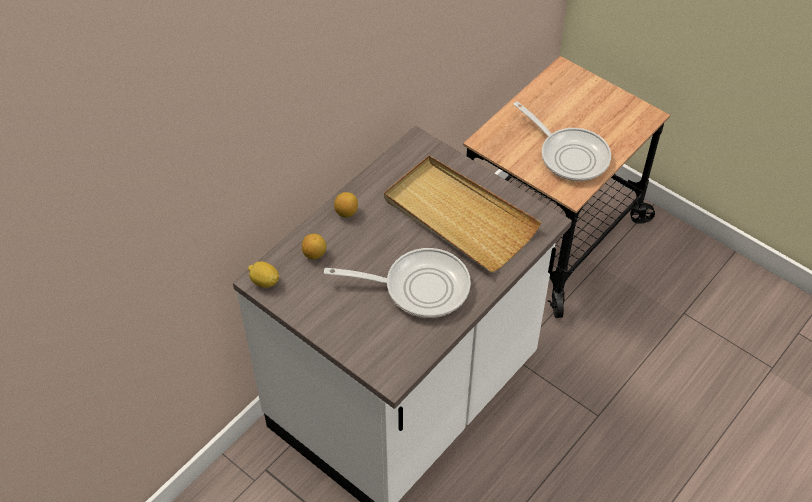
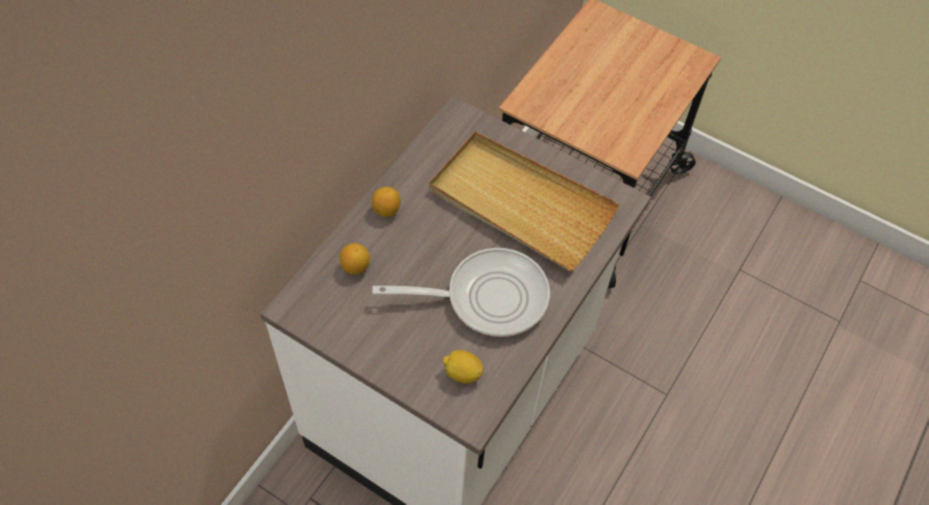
camera: 10 degrees left, 5 degrees up
lemon [248,261,279,288] -> lemon moved to [443,350,484,383]
frying pan [513,101,611,181] -> none

